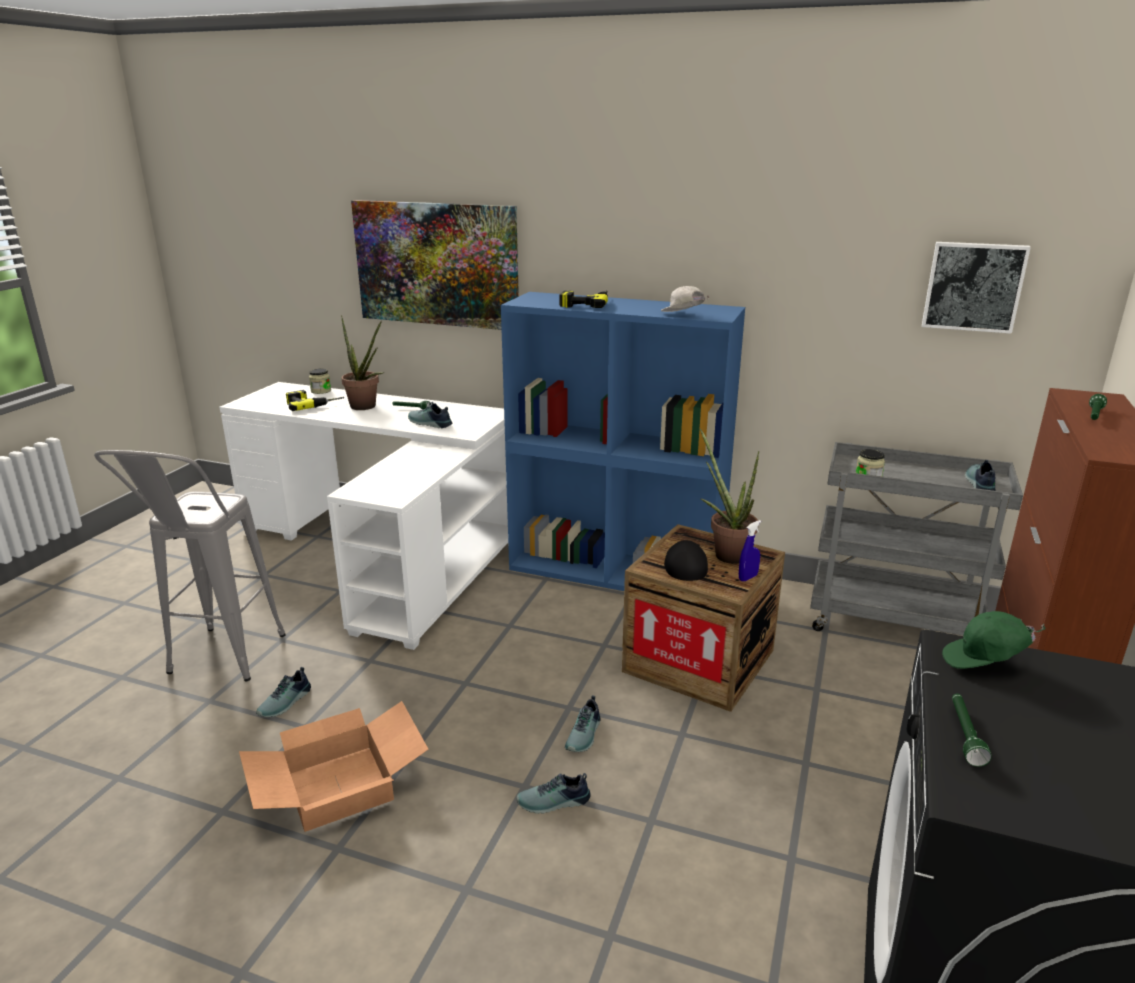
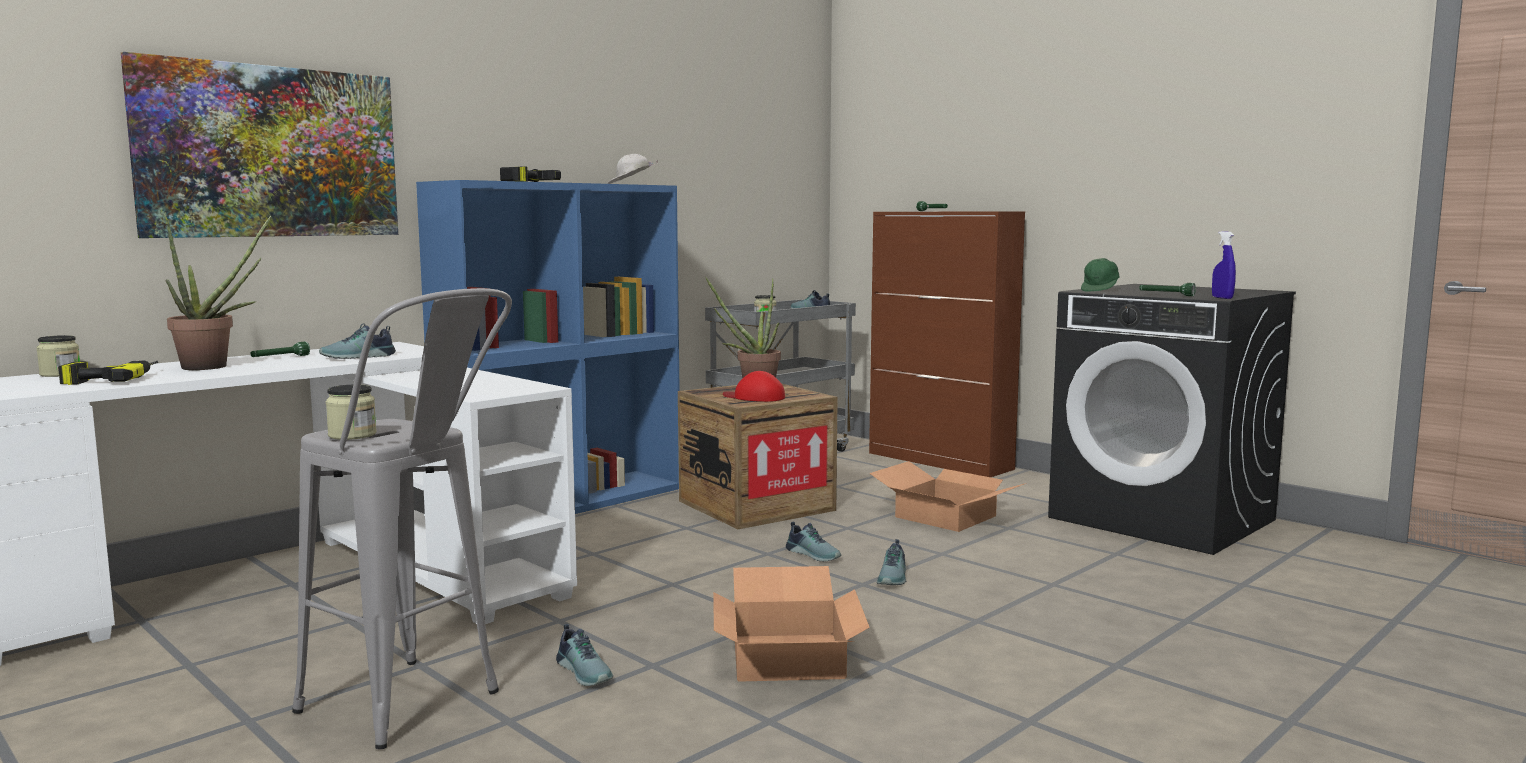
camera: 65 degrees left, 15 degrees down
black cap [664,540,708,581] -> red cap [723,371,785,402]
blue spray bottle [739,520,761,581] -> blue spray bottle moved to [1212,231,1236,299]
picture [922,242,1031,334] -> none
none -> jar [326,385,377,440]
none -> cardboard box [869,461,1026,532]

